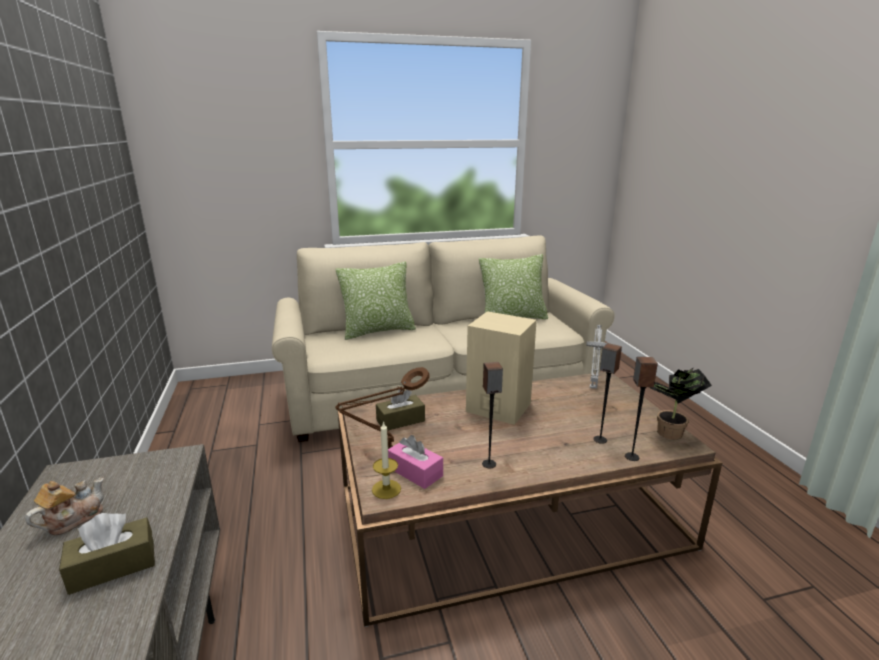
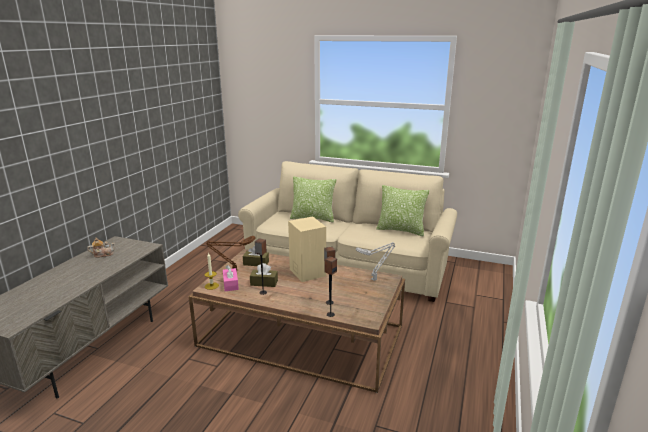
camera: 35 degrees right, 0 degrees up
brown tissue box [59,513,155,595] -> brown tissue box moved to [250,263,278,287]
potted plant [650,367,712,440] -> none

